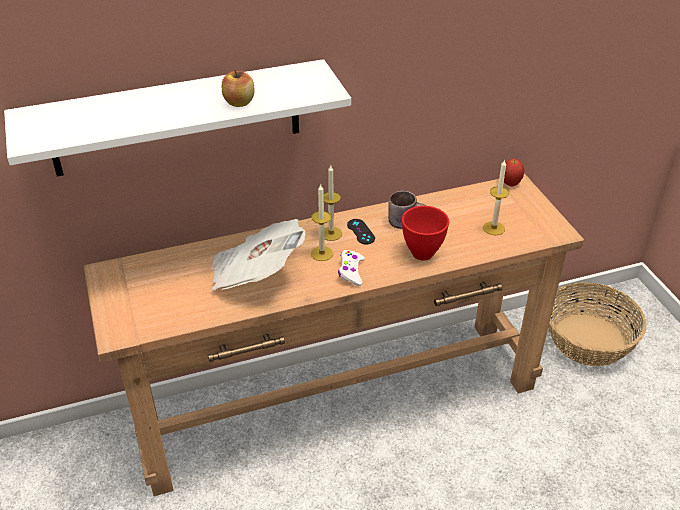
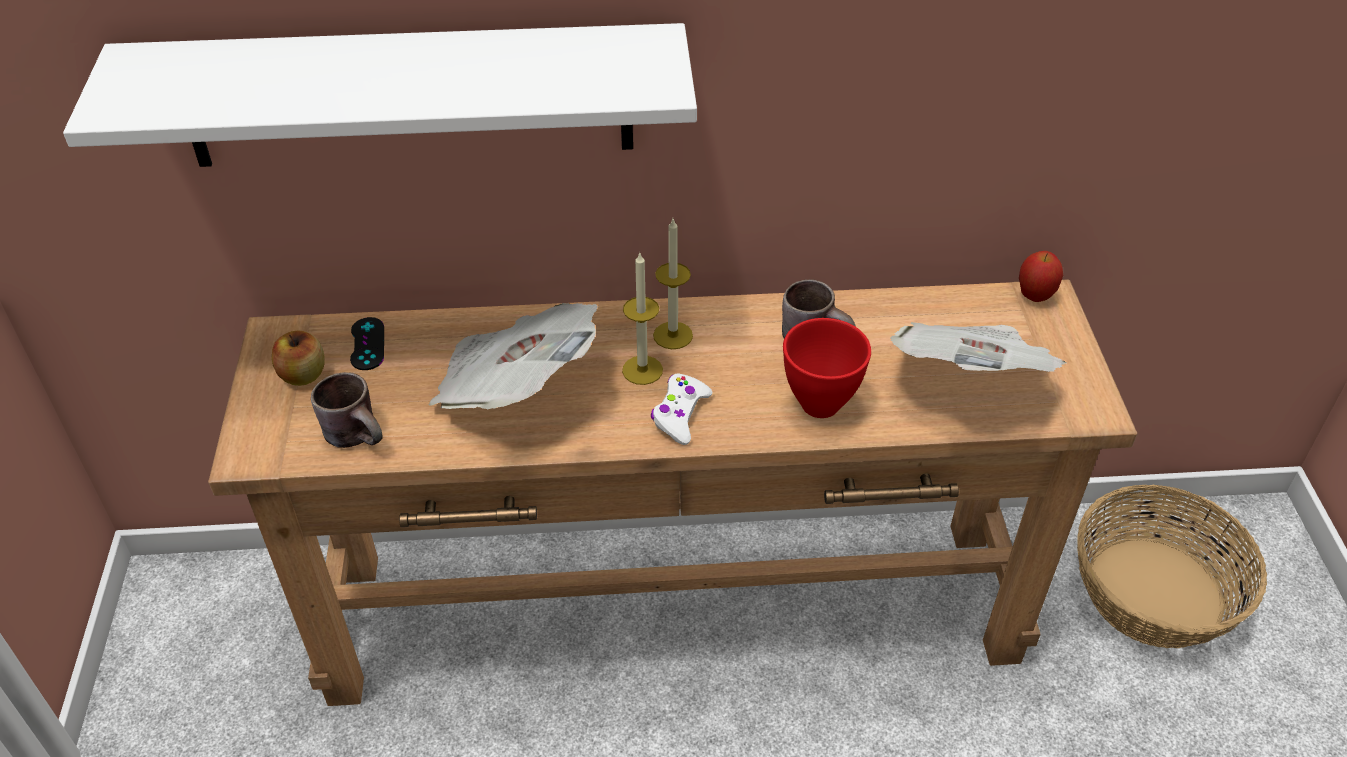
camera: 15 degrees right, 5 degrees up
apple [222,70,255,107] -> apple moved to [272,330,324,386]
black game controller [347,219,375,244] -> black game controller moved to [350,317,384,370]
candle [483,159,509,235] -> newspaper [890,322,1068,372]
none -> brown mug [311,372,383,448]

